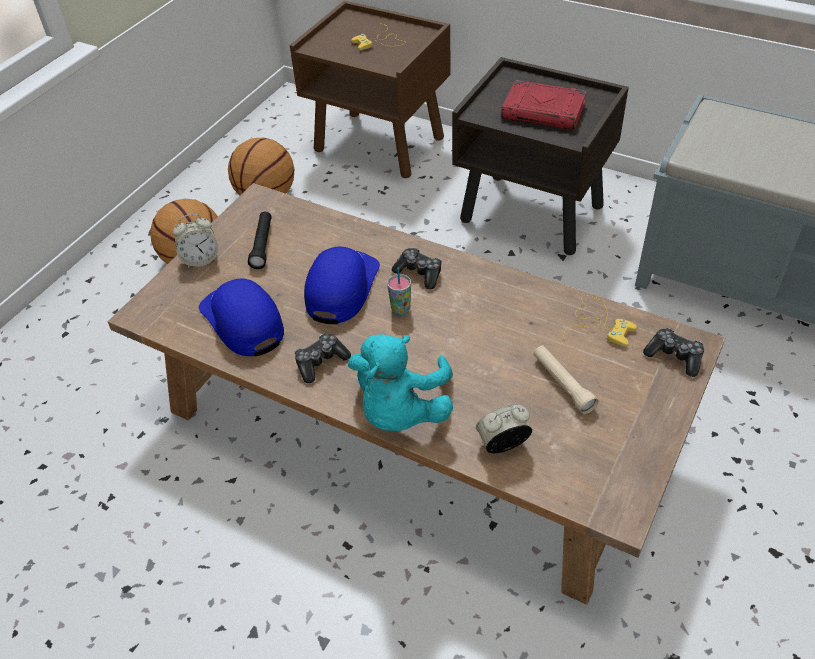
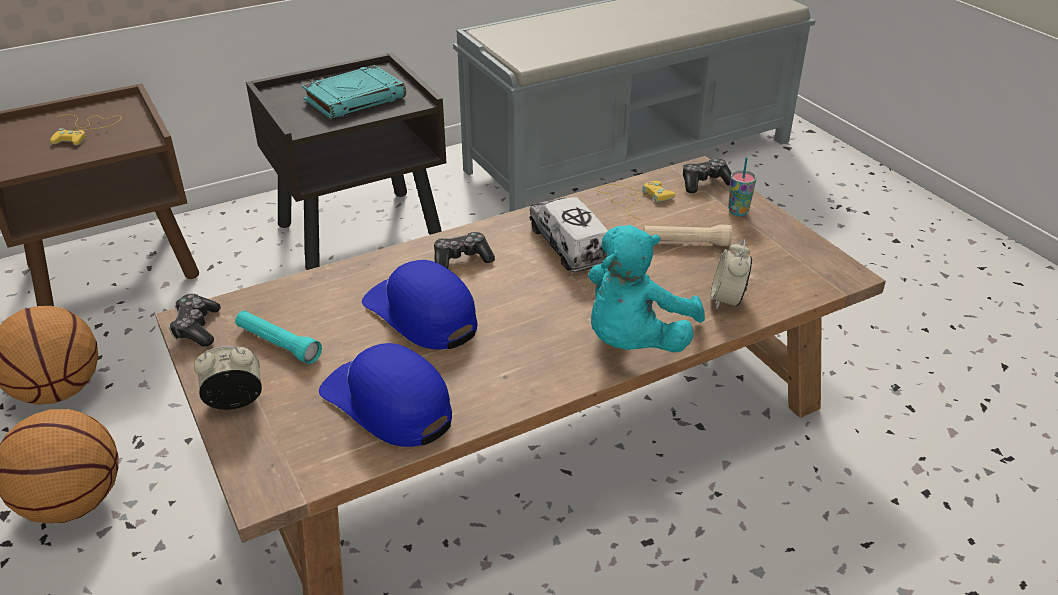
camera: 60 degrees left, 10 degrees down
alarm clock [173,214,218,268] -> alarm clock turned 120 degrees counterclockwise [194,346,262,410]
blue cap [199,279,284,357] -> blue cap turned 45 degrees clockwise [319,343,452,447]
black flashlight [248,212,272,269] -> turquoise flashlight [235,311,322,364]
game controller [295,334,351,383] -> game controller moved to [168,294,221,347]
turquoise plush toy [348,334,453,431] -> turquoise plush toy turned 75 degrees clockwise [588,225,705,352]
cup [387,267,411,315] -> cup moved to [728,157,757,216]
red book [501,80,587,130] -> turquoise book [302,65,406,120]
none -> toy truck [529,197,608,273]

